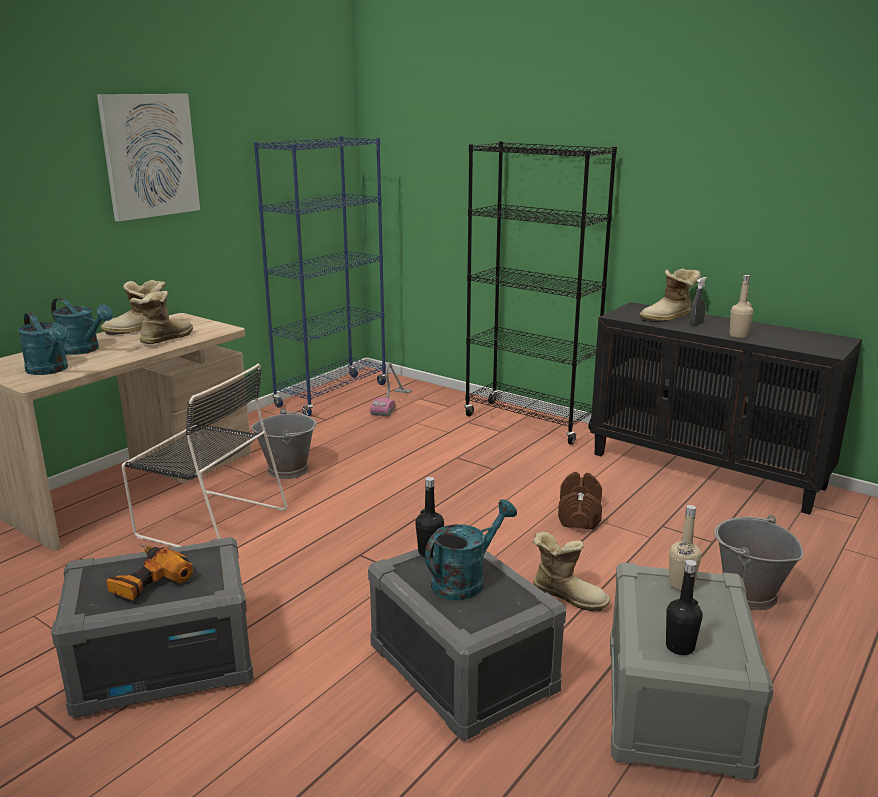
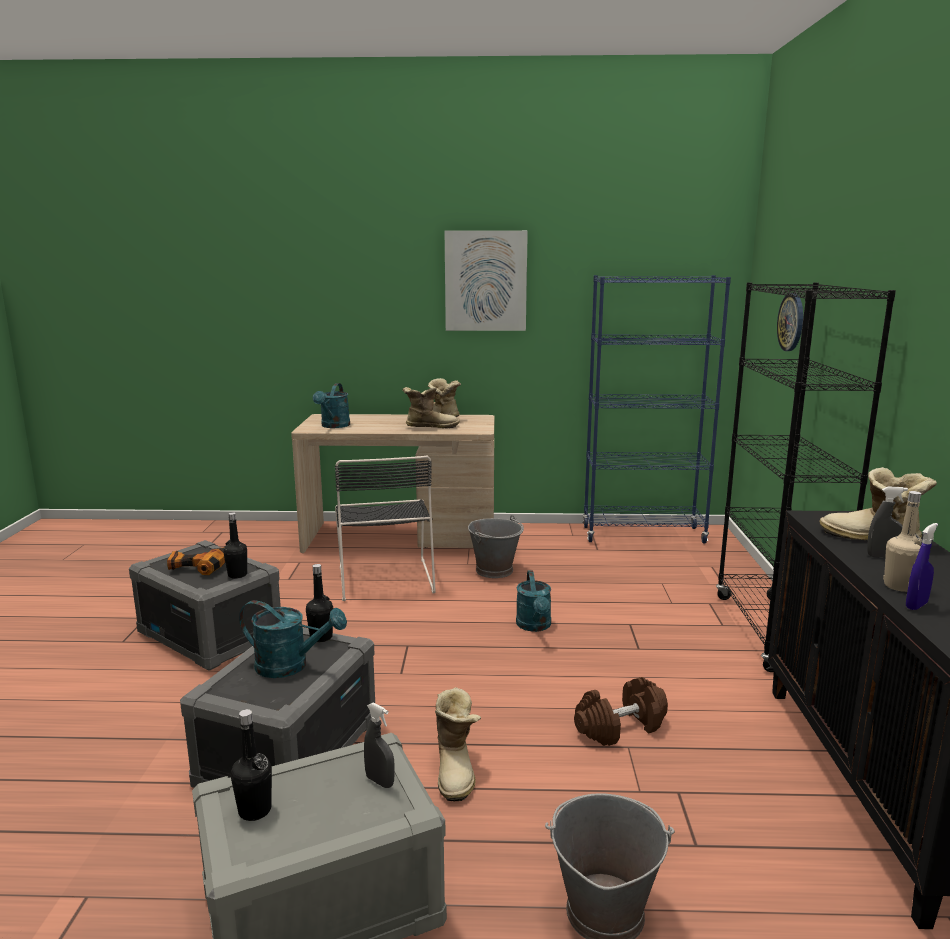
camera: 55 degrees right, 5 degrees down
turquoise watering can [51,297,113,355] -> turquoise watering can moved to [516,570,551,632]
vacuum cleaner [370,362,411,417] -> none
beige bottle [669,505,701,591] -> grey spray bottle [364,703,395,788]
none -> black bottle [223,512,247,579]
none -> wall clock [777,293,803,351]
none -> blue spray bottle [906,523,938,610]

